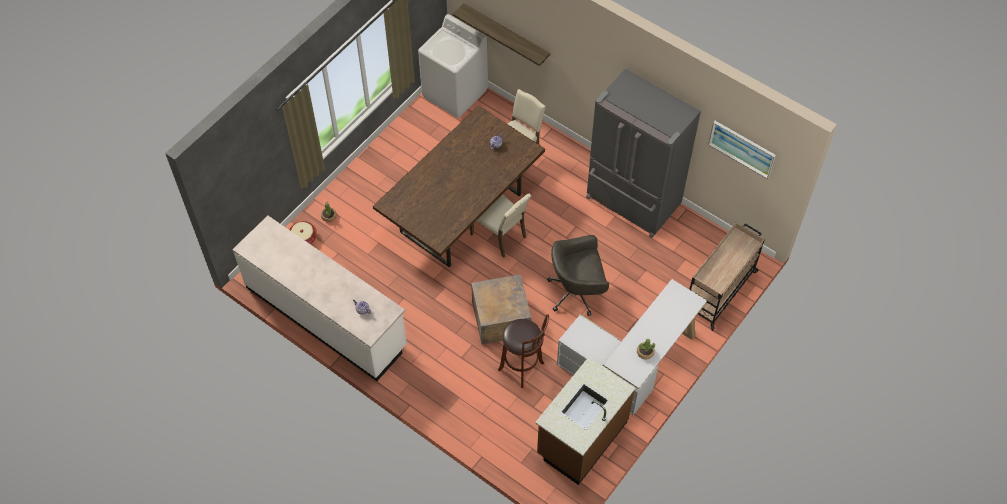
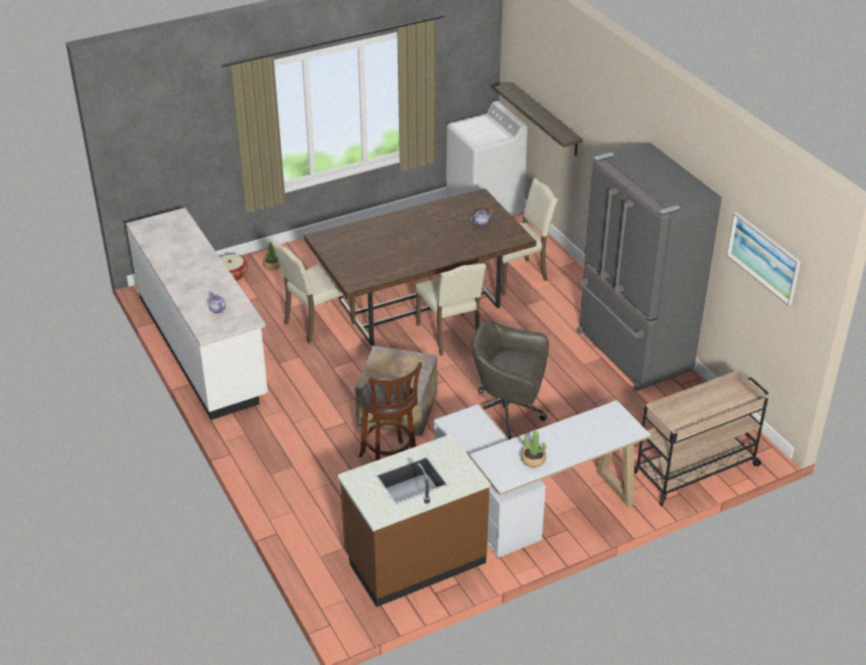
camera: 25 degrees right, 20 degrees down
none -> beige chair [272,241,356,344]

